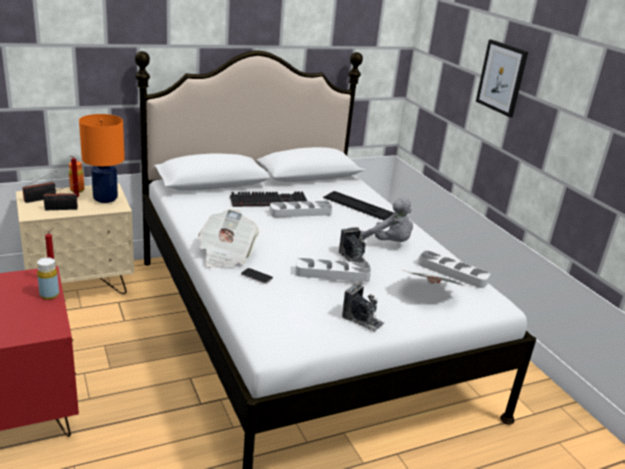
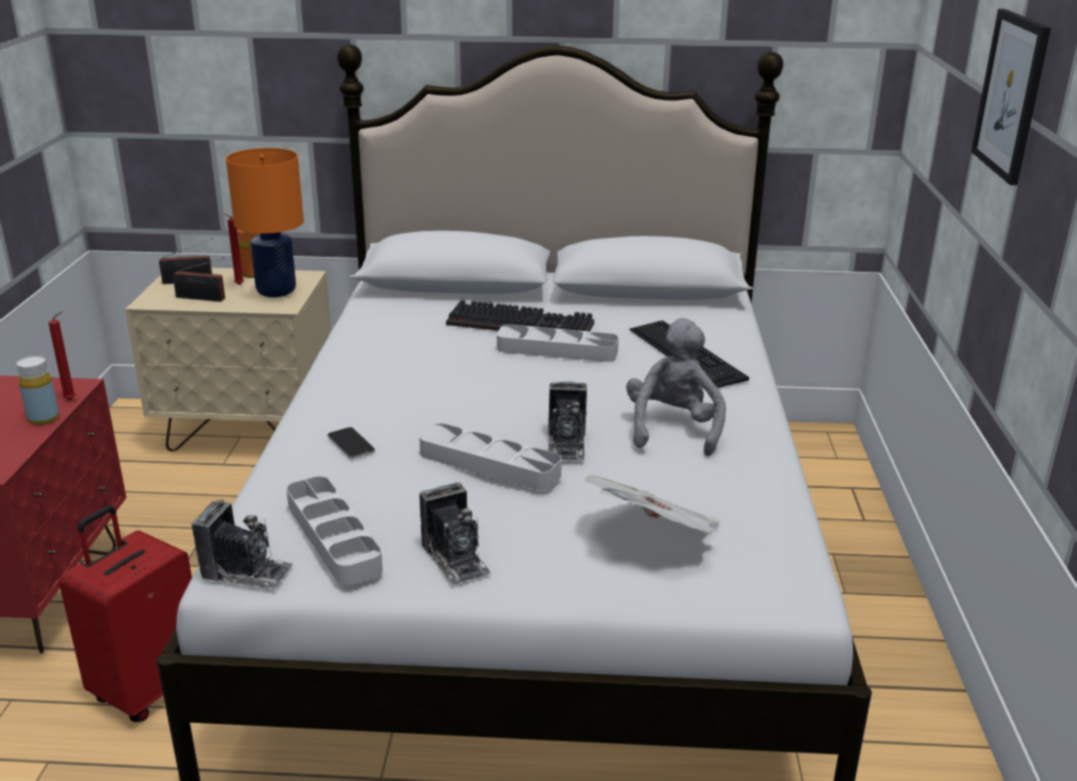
camera: 30 degrees right, 0 degrees up
newspaper [198,209,259,268] -> none
grey plush toy [360,197,413,242] -> grey plush toy turned 150 degrees counterclockwise [626,318,726,456]
grey tray [418,251,490,288] -> grey tray moved to [286,476,383,585]
none -> red suitcase [59,506,192,722]
none -> camera [192,499,293,589]

